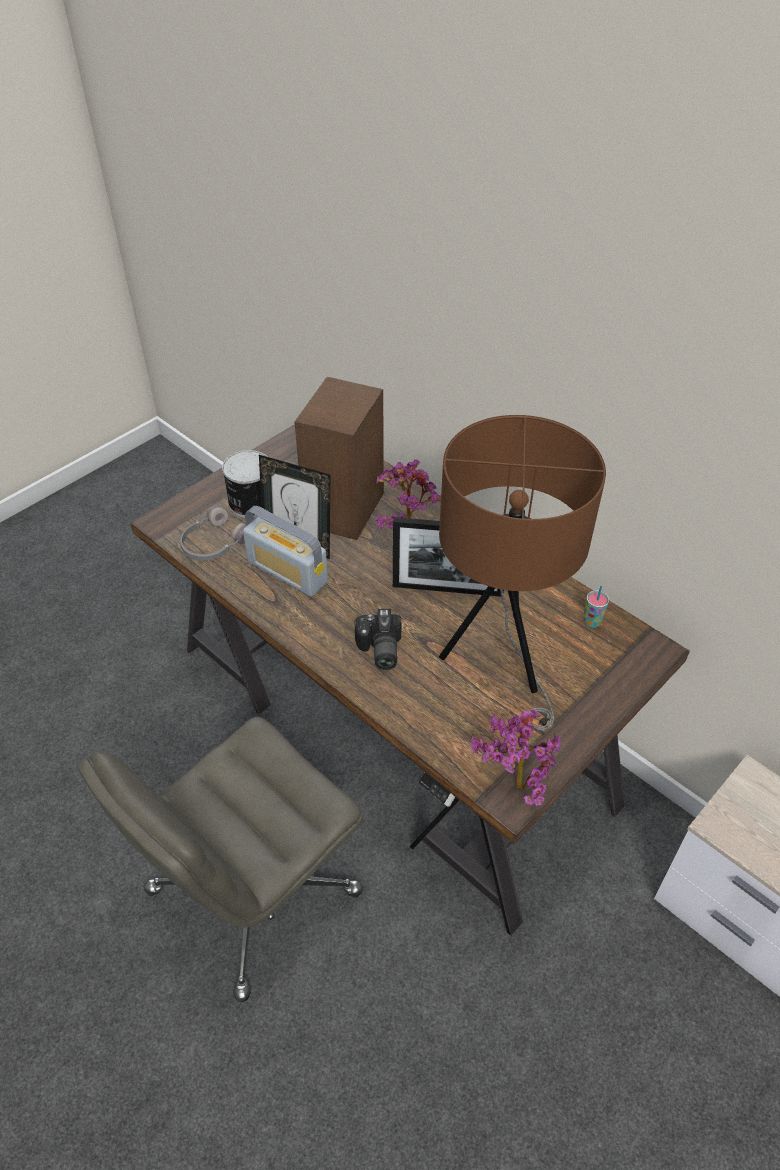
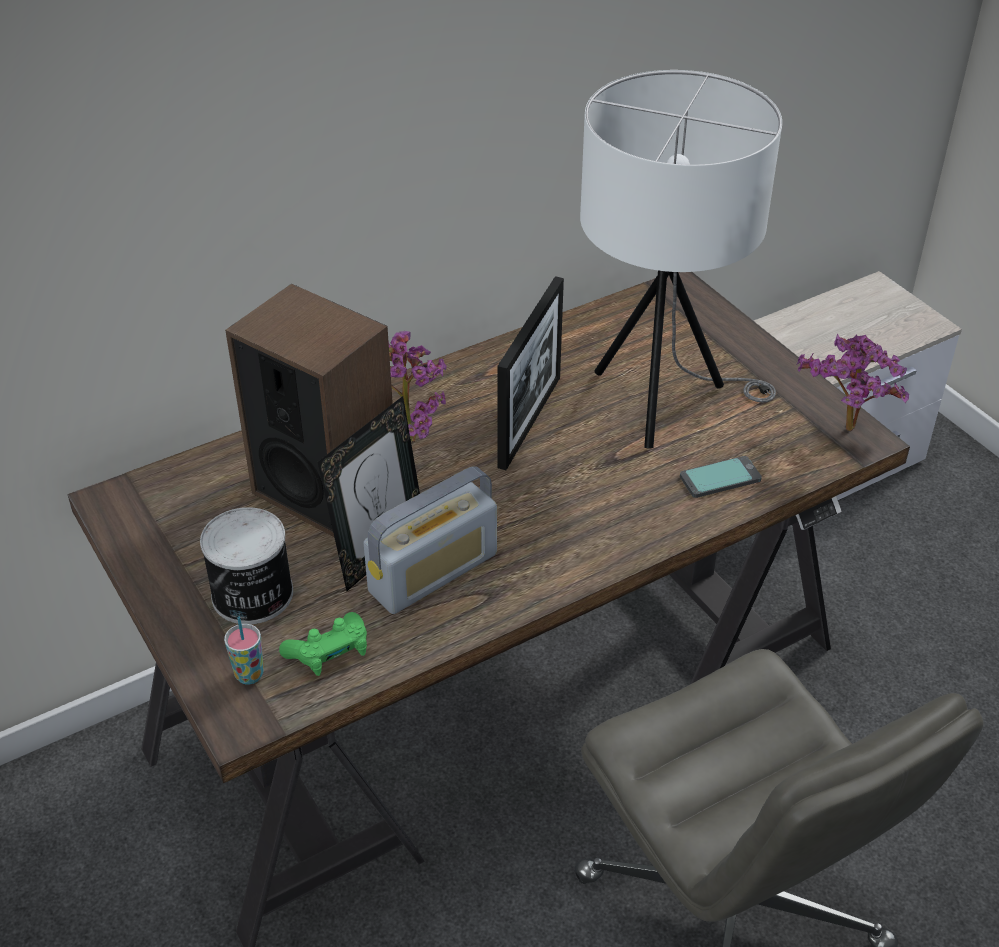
camera: 75 degrees left, 5 degrees down
grey headphones [180,505,246,560] -> green game controller [279,612,367,676]
camera [355,609,401,670] -> none
brown table lamp [439,415,606,730] -> white table lamp [580,70,782,449]
cup [583,586,609,628] -> cup moved to [224,616,264,685]
none -> phone [680,456,762,498]

